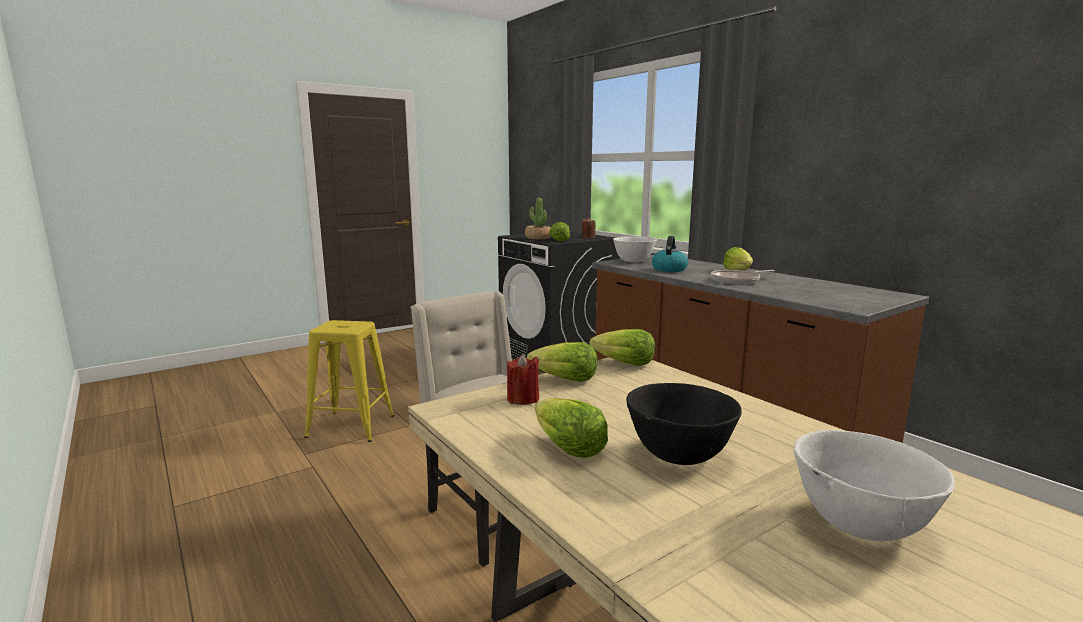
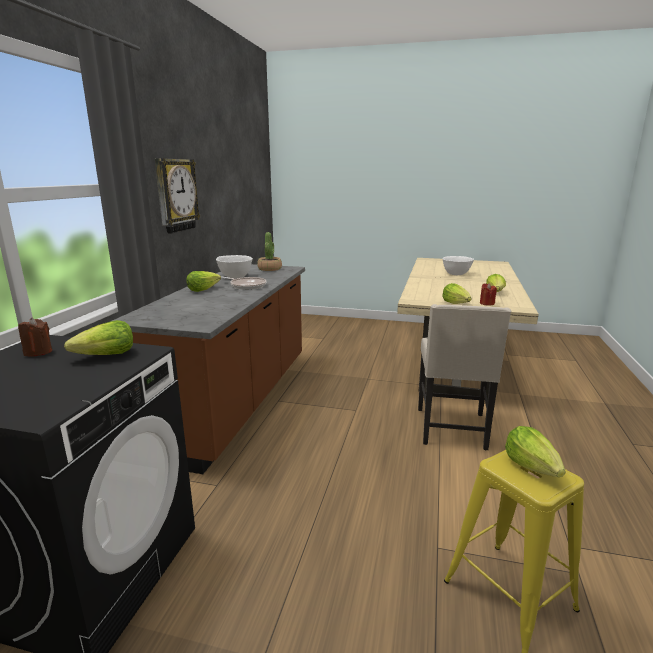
camera: 130 degrees left, 5 degrees up
potted plant [525,198,551,239] -> potted plant moved to [257,232,282,271]
lettuce [589,329,655,366] -> lettuce moved to [505,426,566,477]
white bowl [613,236,657,262] -> white bowl moved to [216,255,253,278]
black bowl [626,383,742,465] -> none
kettle [652,236,688,272] -> none
none -> wall clock [155,158,200,234]

